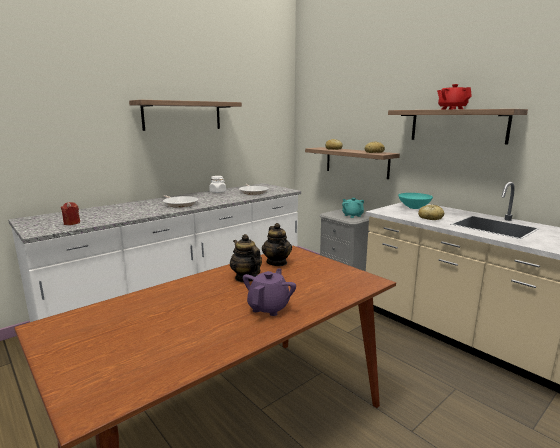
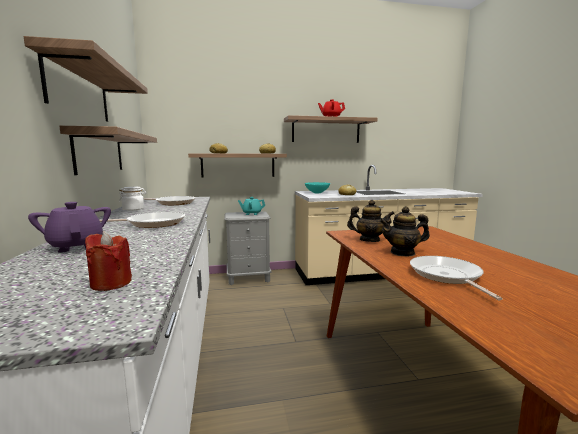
camera: 60 degrees left, 5 degrees down
purple teapot [243,268,296,316] -> purple teapot moved to [28,202,111,253]
none -> shelf [59,126,157,175]
none -> frying pan [410,256,502,300]

